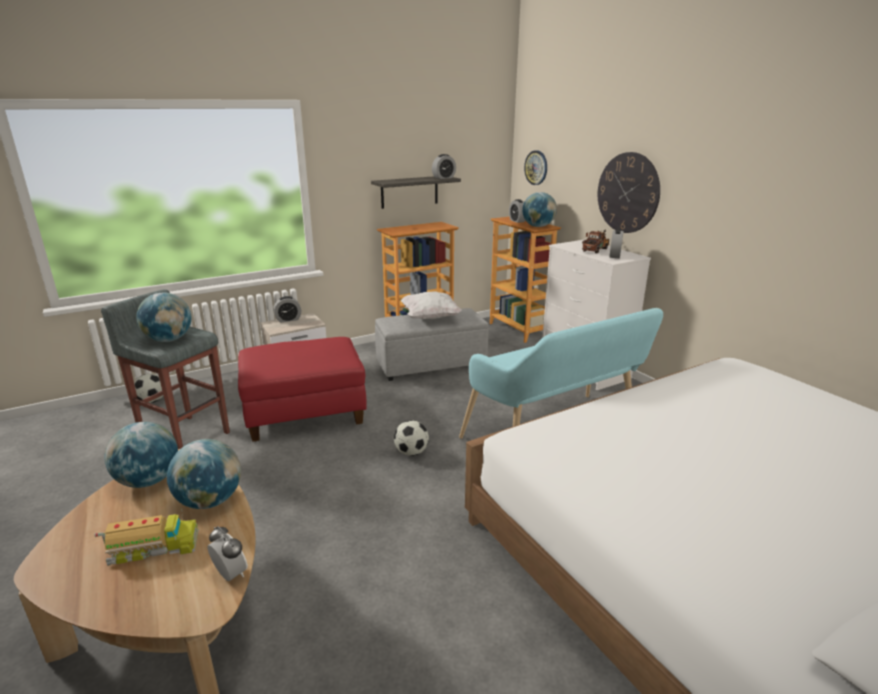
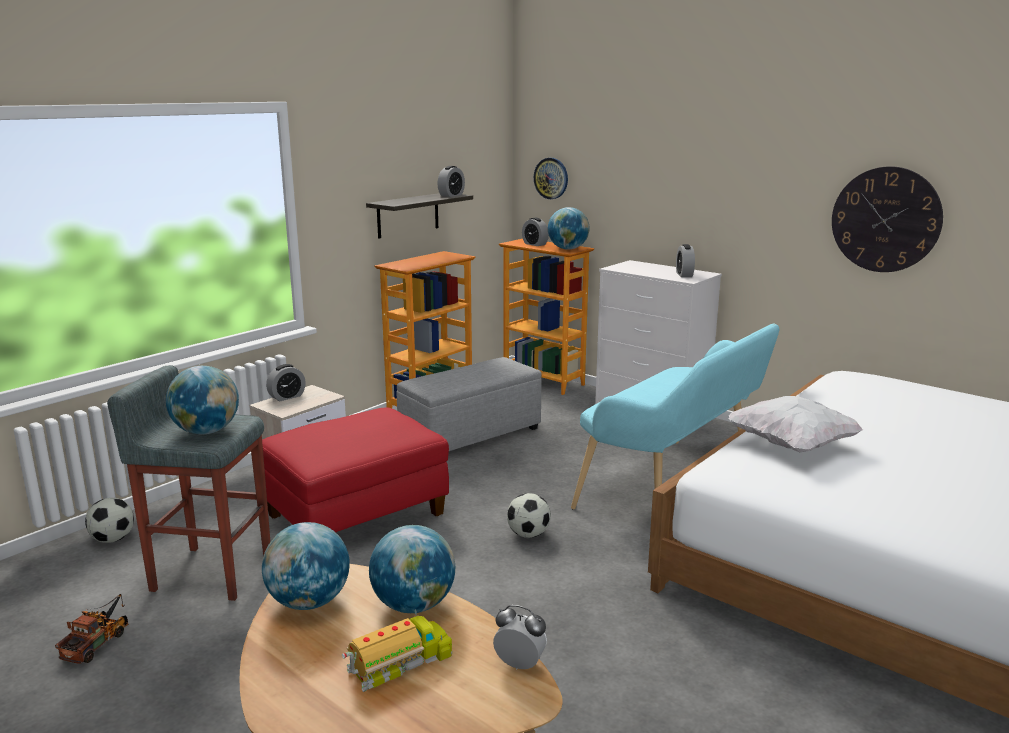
camera: 20 degrees left, 5 degrees down
white pillow [401,292,461,319] -> white pillow moved to [728,396,863,452]
toy truck [582,229,609,253] -> toy truck moved to [55,594,128,664]
wall clock [598,152,660,233] -> wall clock moved to [832,166,943,272]

